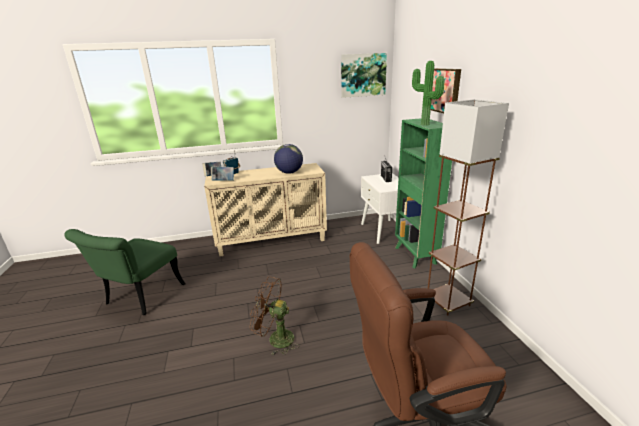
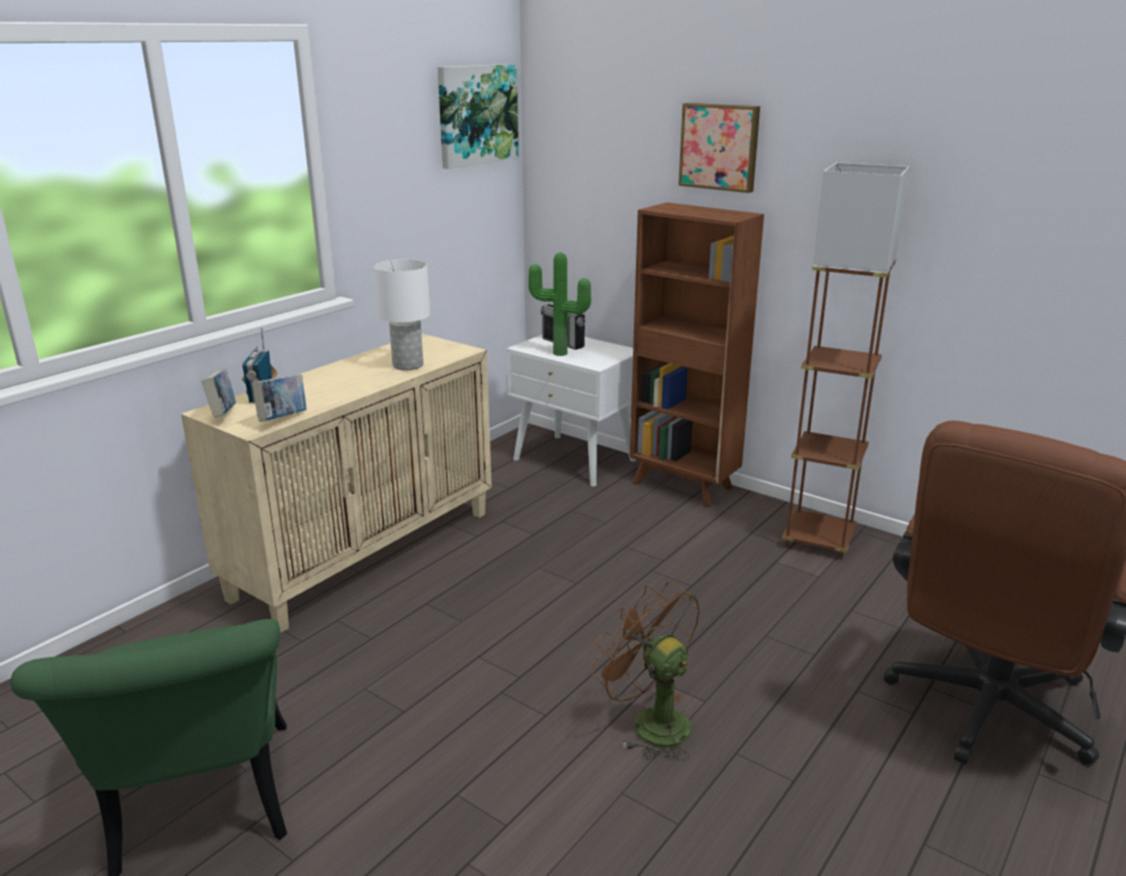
camera: 40 degrees left, 0 degrees up
brown fan [250,277,300,355] -> brown fan turned 75 degrees clockwise [591,581,700,761]
globe [274,144,303,174] -> white table lamp [374,259,430,370]
green bookcase [395,118,452,268] -> brown bookcase [630,202,764,507]
potted plant [412,61,444,126] -> potted plant moved to [529,253,591,356]

